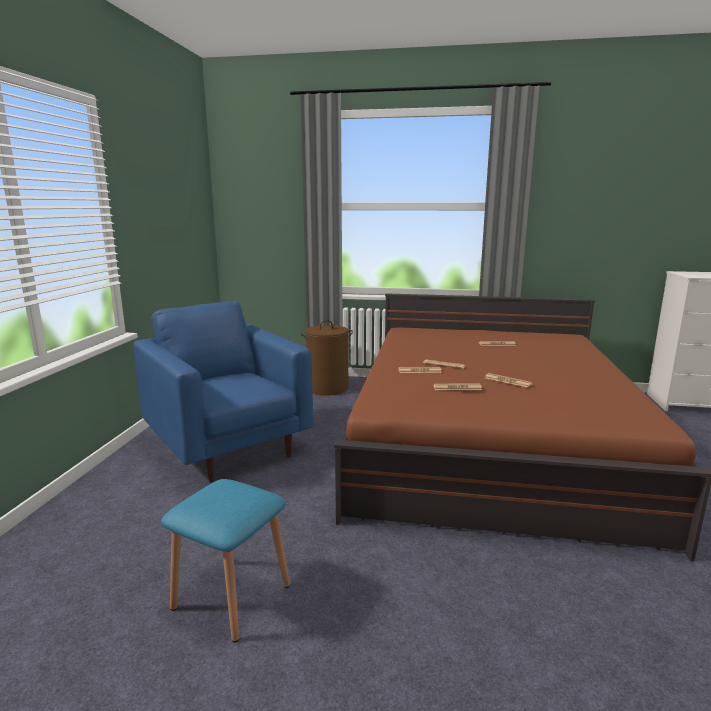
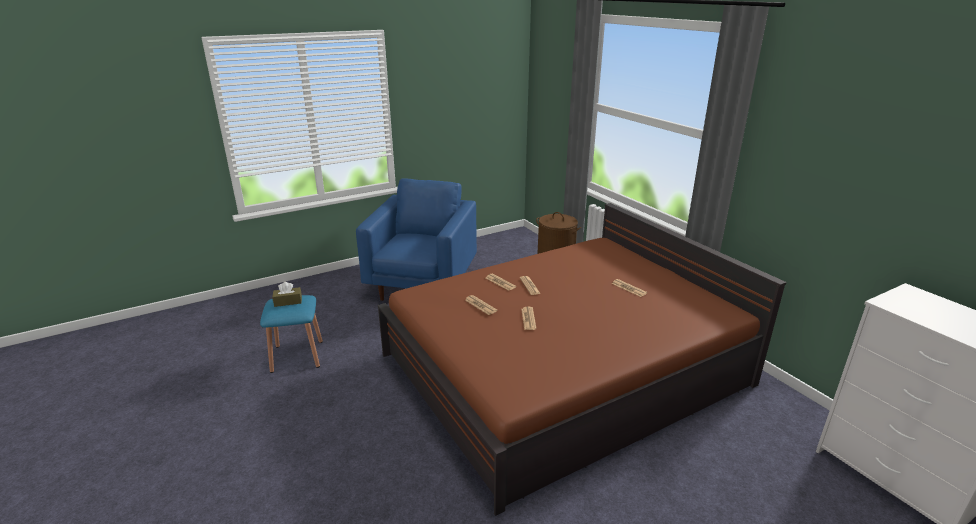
camera: 50 degrees right, 10 degrees up
none -> brown tissue box [272,282,302,307]

